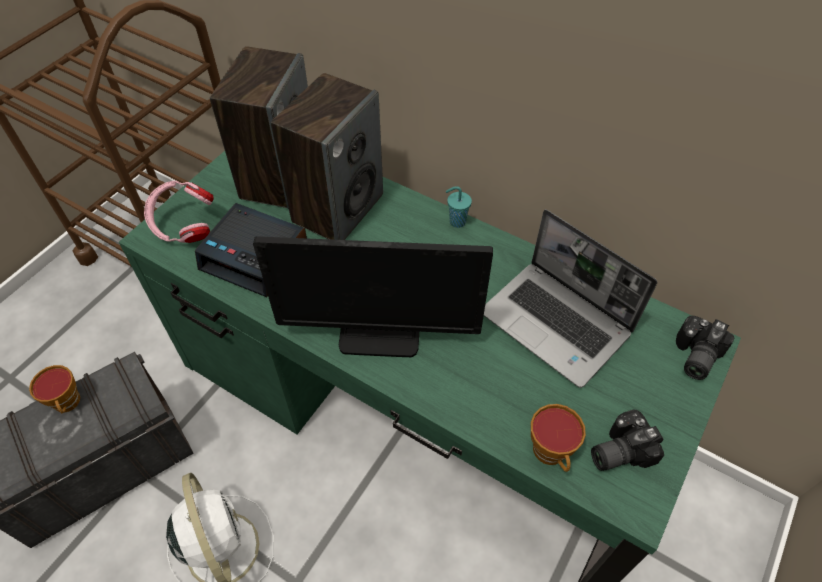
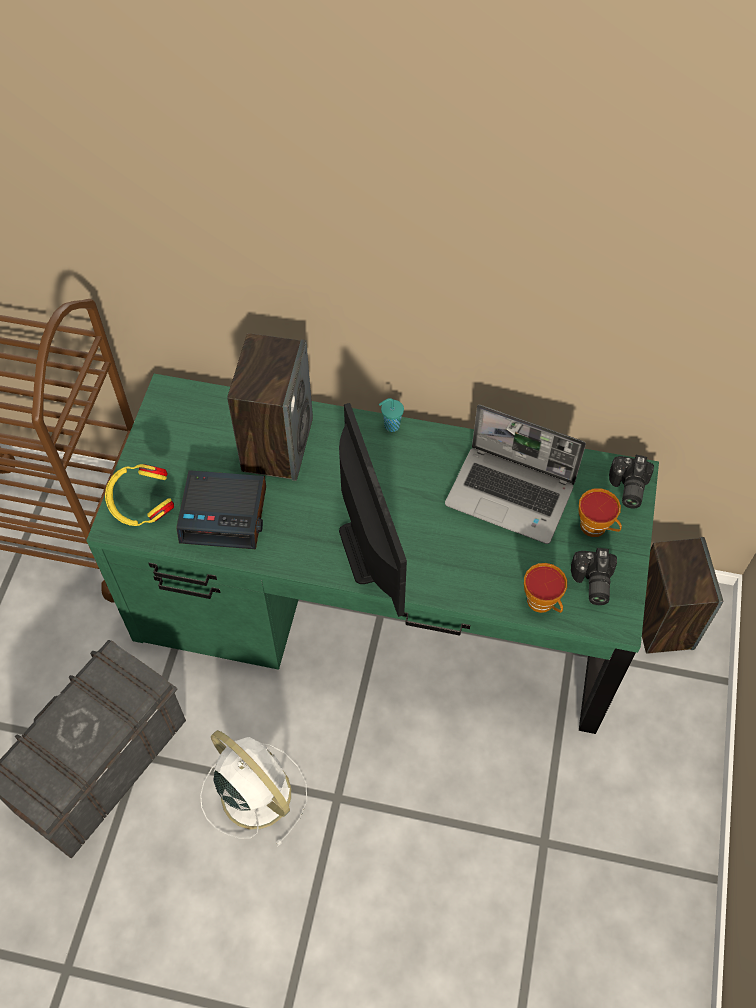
camera: 20 degrees left, 5 degrees up
cup [29,365,80,413] -> cup moved to [579,488,622,537]
pink headphones [144,181,214,243] -> yellow headphones [105,464,174,526]
speaker [210,46,308,209] -> speaker moved to [642,537,723,654]
monitor [253,236,493,357] -> monitor turned 90 degrees counterclockwise [339,403,407,617]
camera [591,410,664,471] -> camera turned 45 degrees counterclockwise [571,548,617,605]

